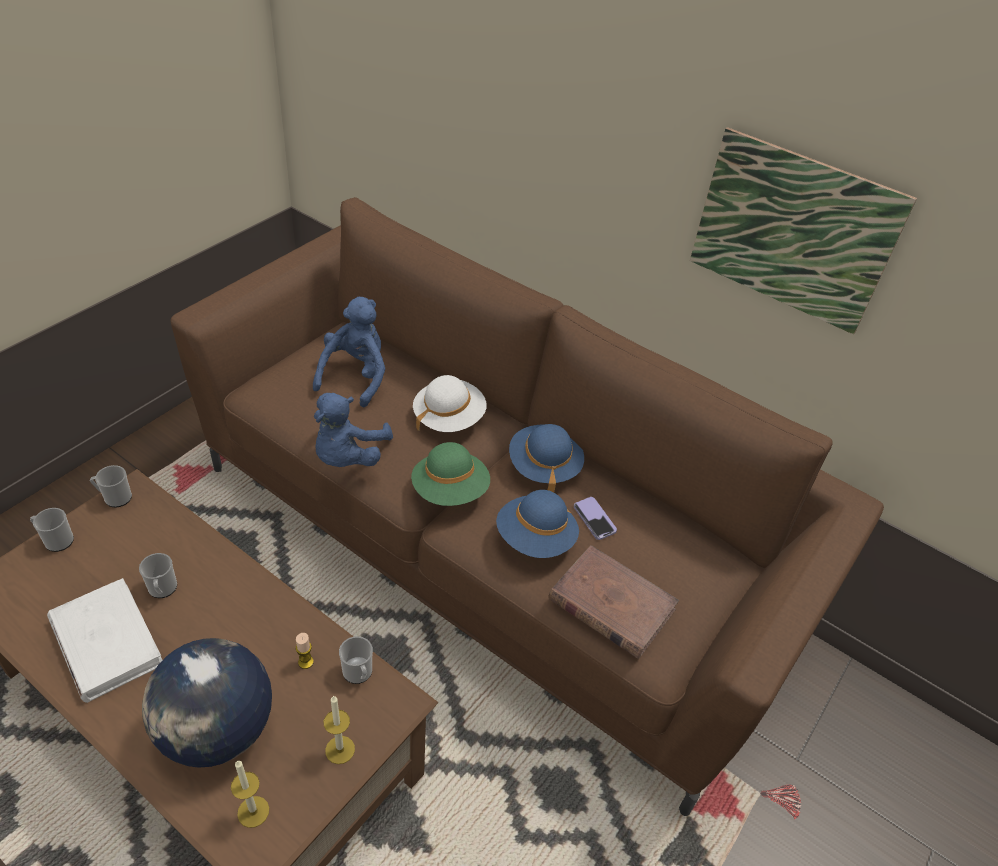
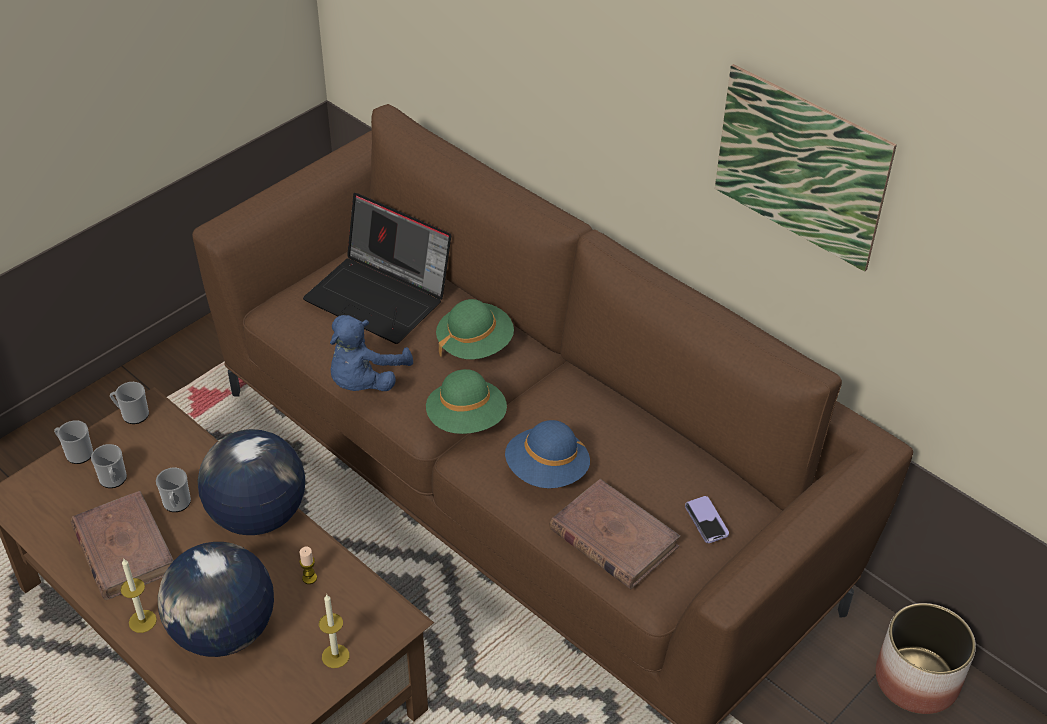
camera: 10 degrees right, 0 degrees up
white book [47,578,162,703] -> brown book [70,491,174,600]
candle [231,760,269,828] -> candle moved to [120,559,157,633]
blue plush toy [313,297,385,407] -> laptop [303,193,451,344]
mug [339,636,373,684] -> mug moved to [91,444,127,488]
white hat [413,375,487,432] -> green hat [436,299,514,359]
blue hat [509,424,584,492] -> none
phone [574,497,617,540] -> phone moved to [685,496,729,543]
none -> globe [198,429,305,535]
none -> planter [875,603,976,714]

